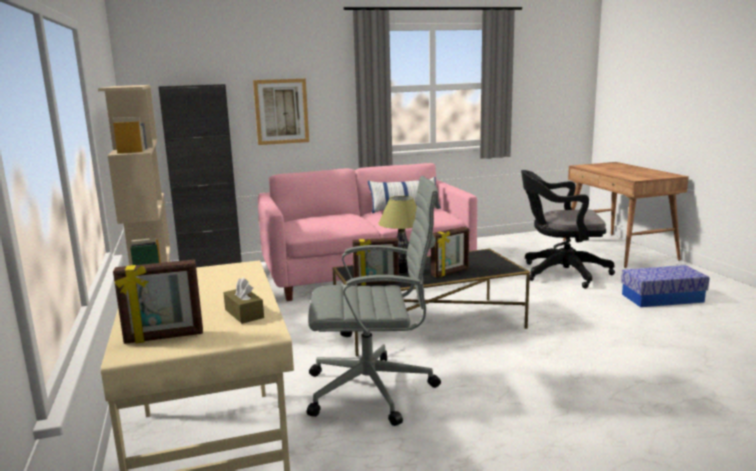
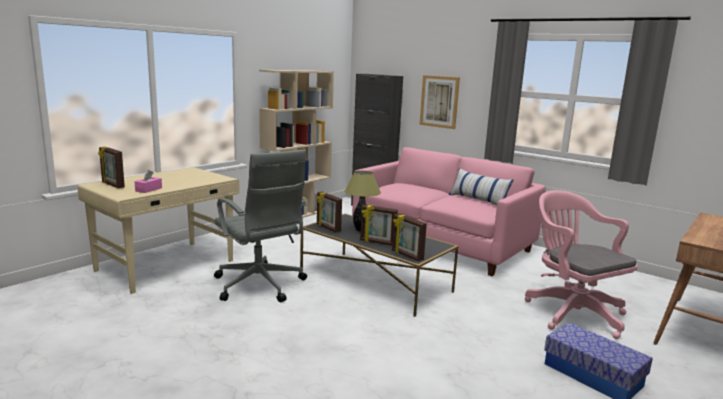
camera: 55 degrees right, 0 degrees up
brown tissue box [224,277,264,324] -> pink tissue box [134,170,162,193]
black office chair [521,170,615,288] -> pink office chair [525,190,637,339]
none -> picture frame [392,214,427,261]

